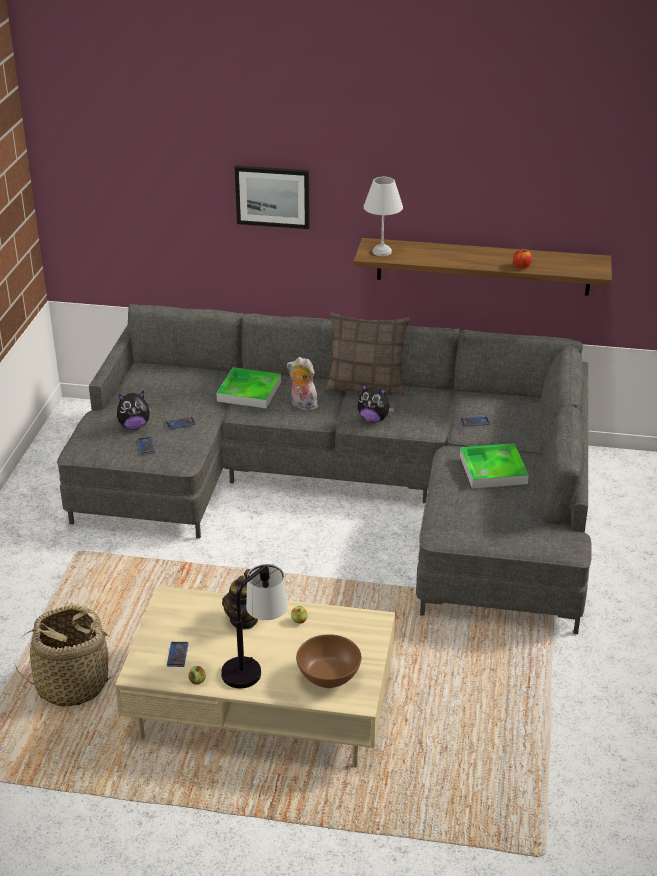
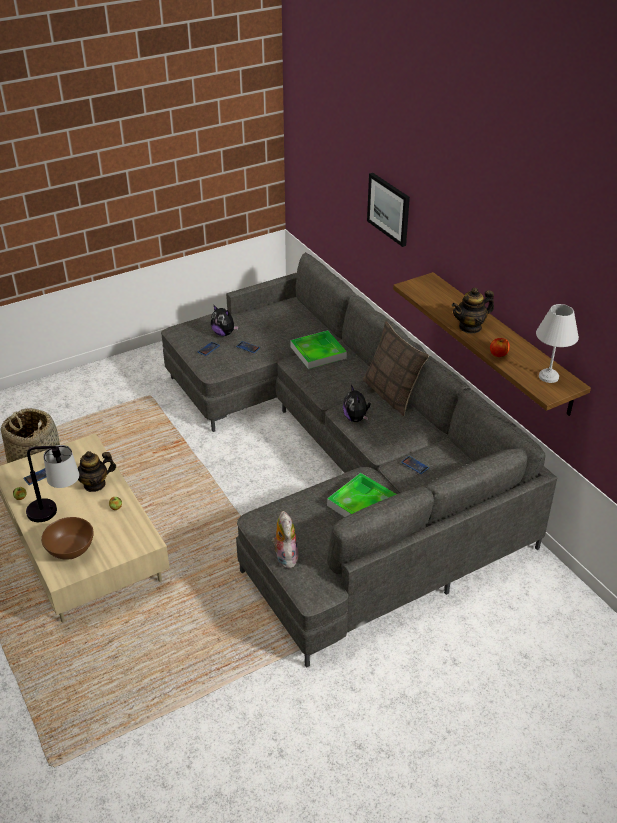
camera: 50 degrees right, 5 degrees up
plush toy [287,357,318,411] -> plush toy moved to [272,511,299,568]
white table lamp [364,177,403,256] -> white table lamp moved to [536,304,579,383]
none -> teapot [452,287,494,334]

